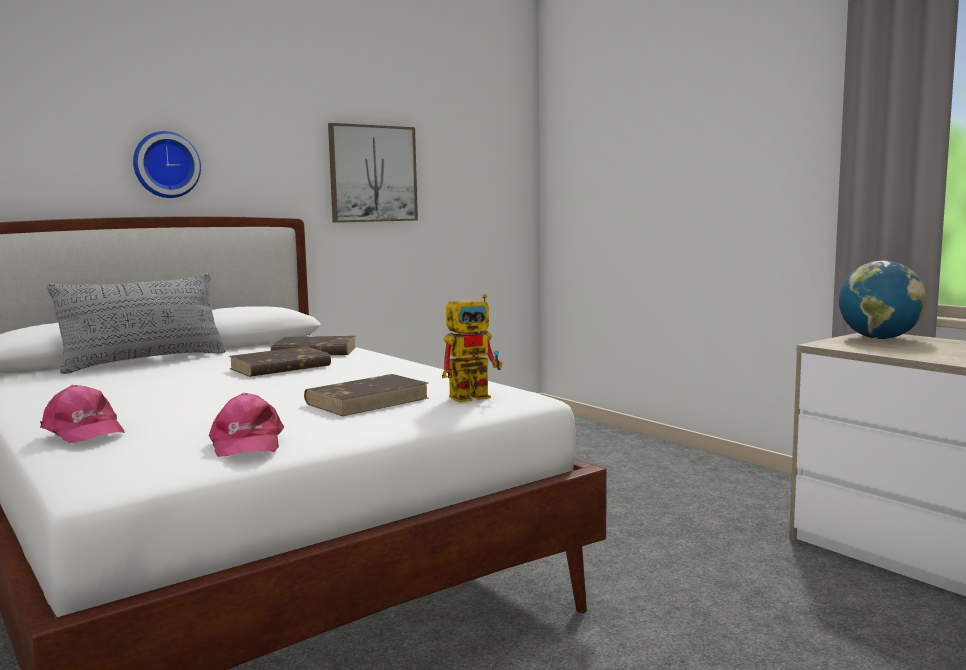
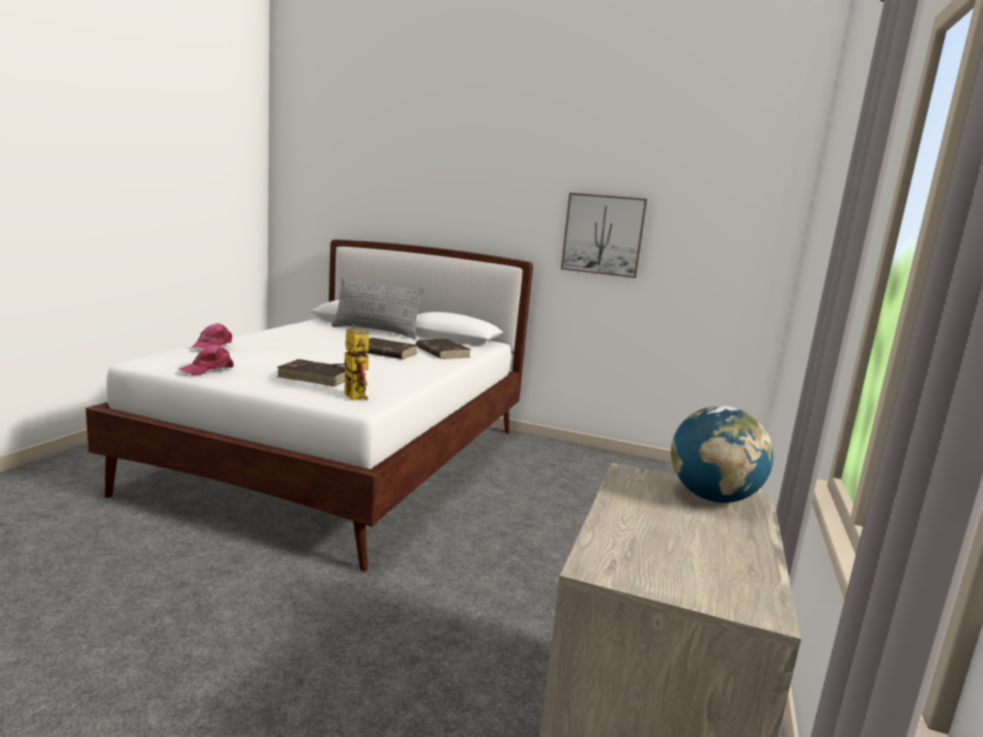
camera: 55 degrees right, 5 degrees up
wall clock [133,131,201,198] -> none
toy robot [442,294,503,402] -> toy robot turned 150 degrees counterclockwise [332,325,369,400]

